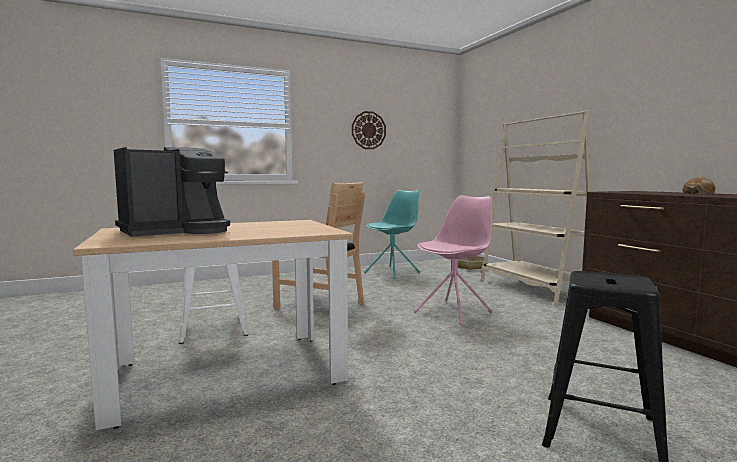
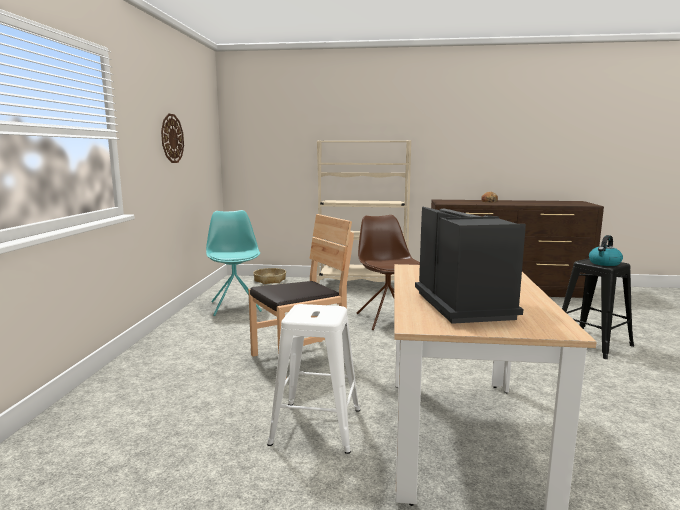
camera: 60 degrees left, 5 degrees up
pink chair [414,195,493,325] -> brown chair [356,215,420,330]
none -> kettle [589,235,623,266]

